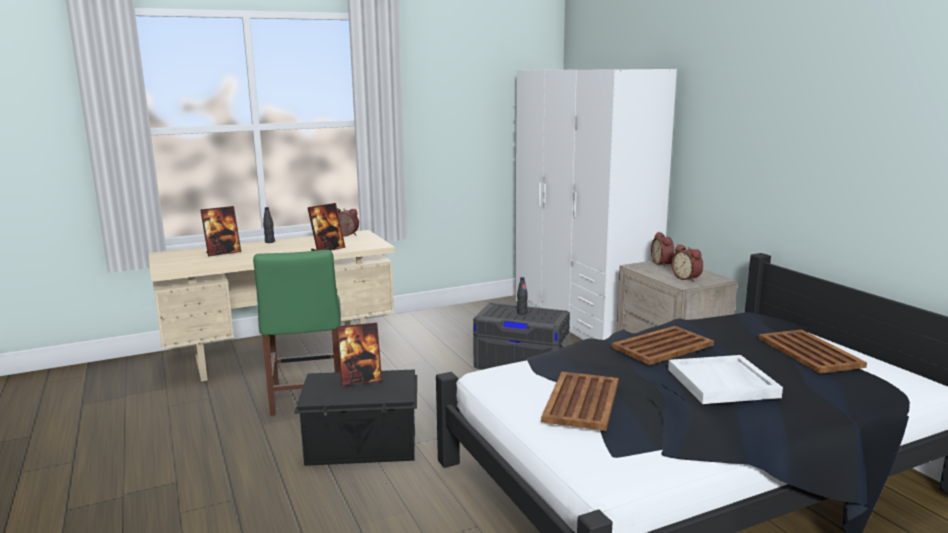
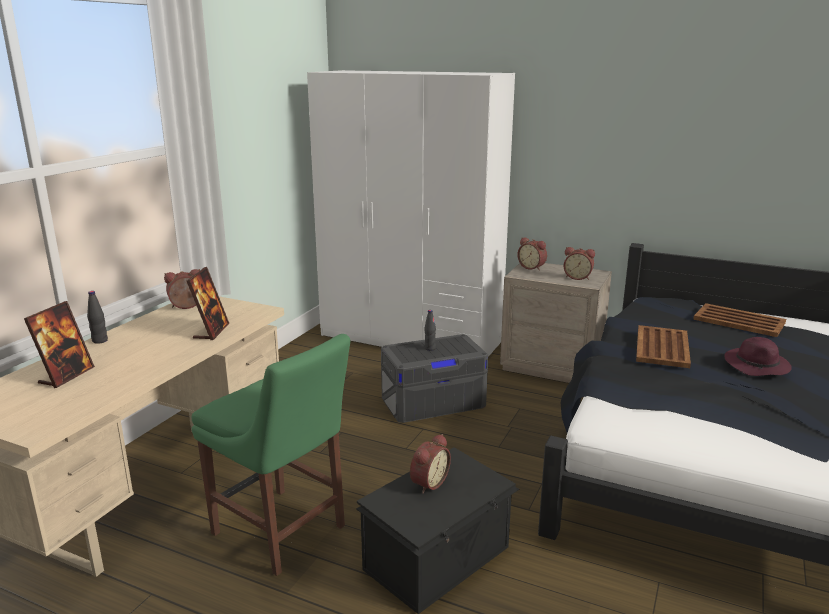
camera: 40 degrees left, 5 degrees up
picture frame [337,323,382,386] -> alarm clock [410,434,451,493]
brown tray [541,371,619,431] -> none
white tray [668,355,783,404] -> purple hat [724,337,792,376]

